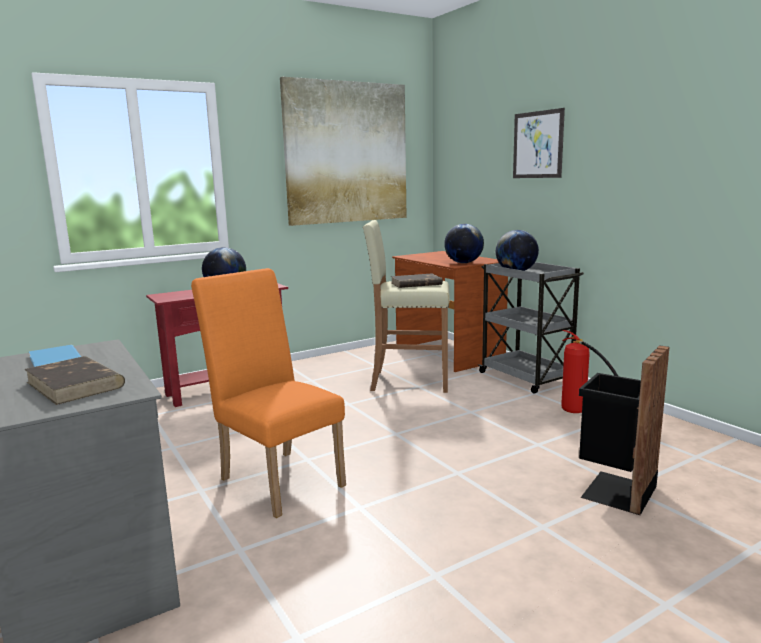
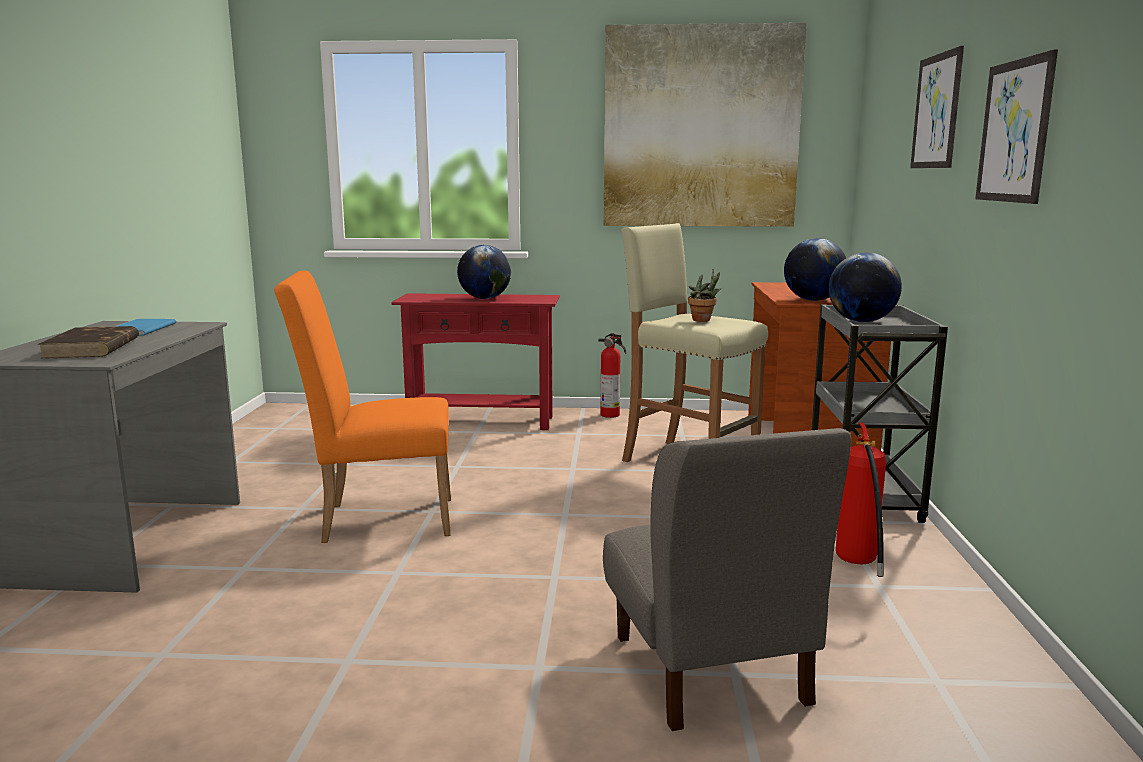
camera: 35 degrees right, 0 degrees up
orange chair [191,268,346,518] -> orange chair turned 90 degrees counterclockwise [274,270,451,543]
brown book [391,273,443,288] -> potted plant [688,269,721,322]
black trash can [579,345,670,515] -> grey chair [603,428,851,731]
none -> fire extinguisher [599,333,626,418]
none -> picture [975,50,1058,204]

